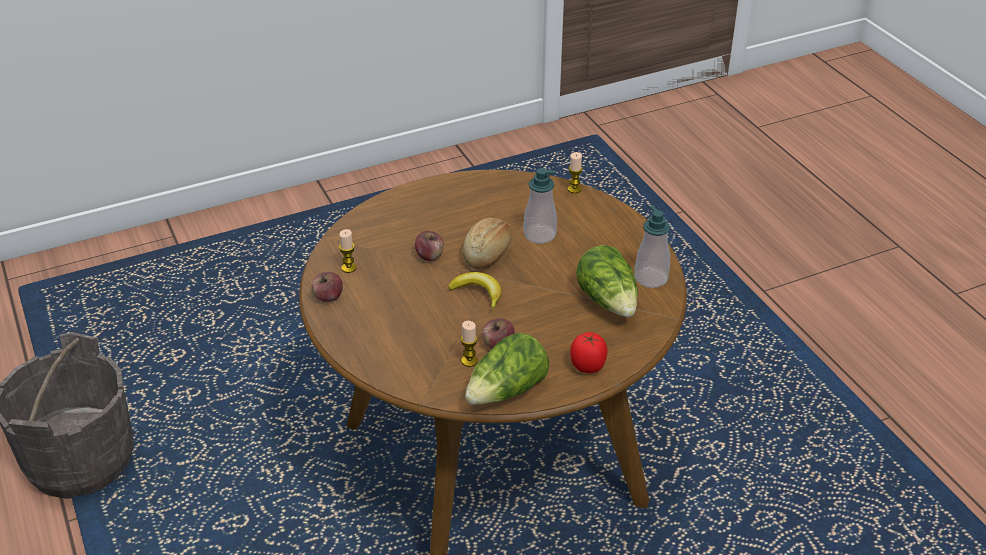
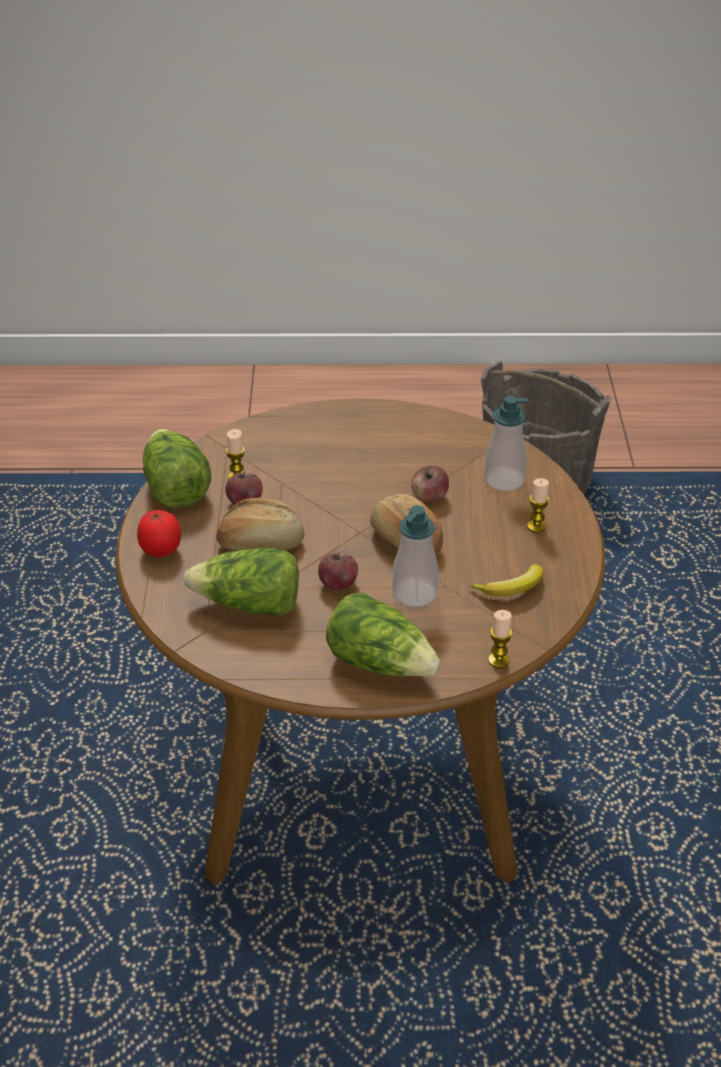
camera: 115 degrees right, 0 degrees up
apple [311,272,343,302] -> apple moved to [318,552,358,590]
candle [339,229,356,273] -> candle moved to [527,478,549,533]
banana [448,272,502,311] -> banana moved to [469,564,544,596]
soap dispenser [634,205,670,288] -> soap dispenser moved to [484,396,528,491]
none -> bread [216,498,304,550]
none -> lettuce [326,592,440,676]

